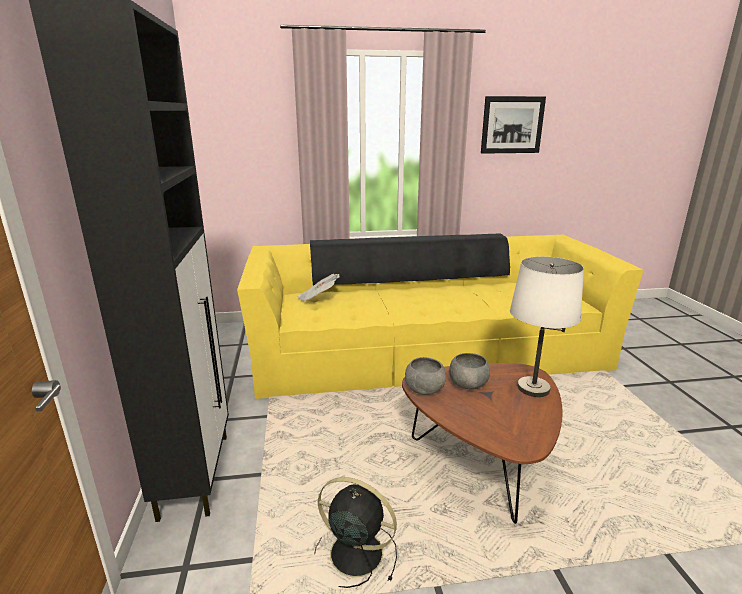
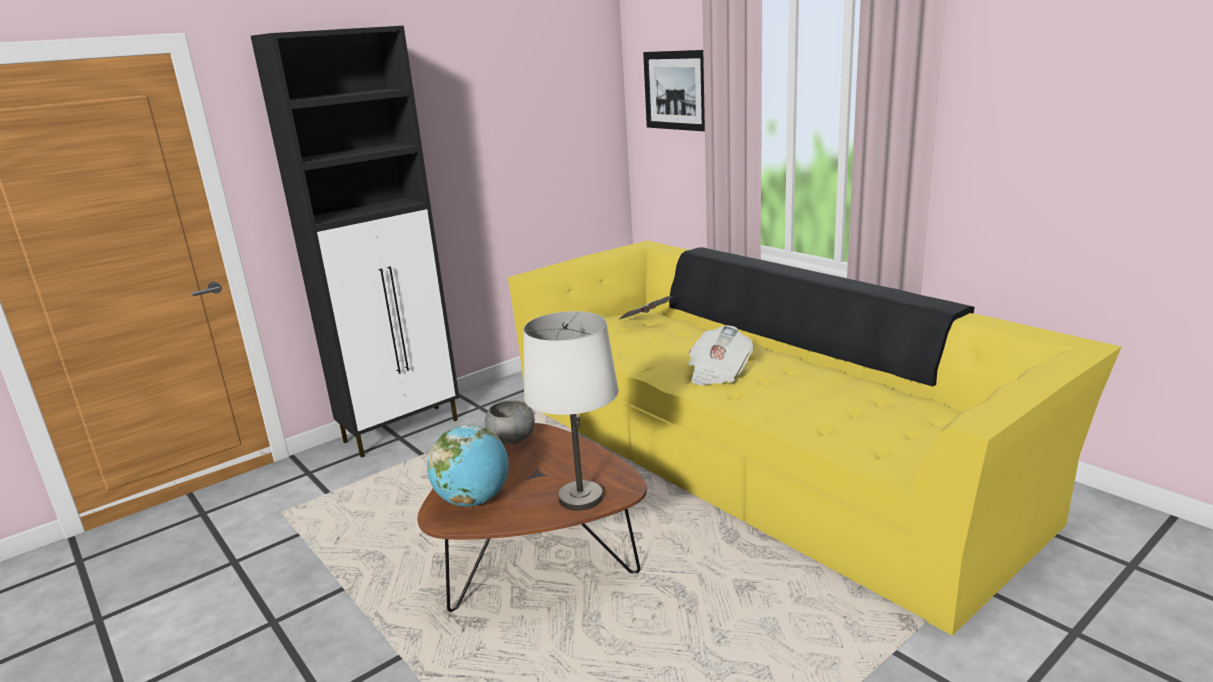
camera: 60 degrees right, 0 degrees up
black fan [314,477,397,588] -> none
grey bowl [449,353,490,389] -> none
picture [481,96,546,154] -> picture moved to [643,50,705,131]
none -> globe [427,425,509,507]
none -> newspaper [688,325,754,385]

